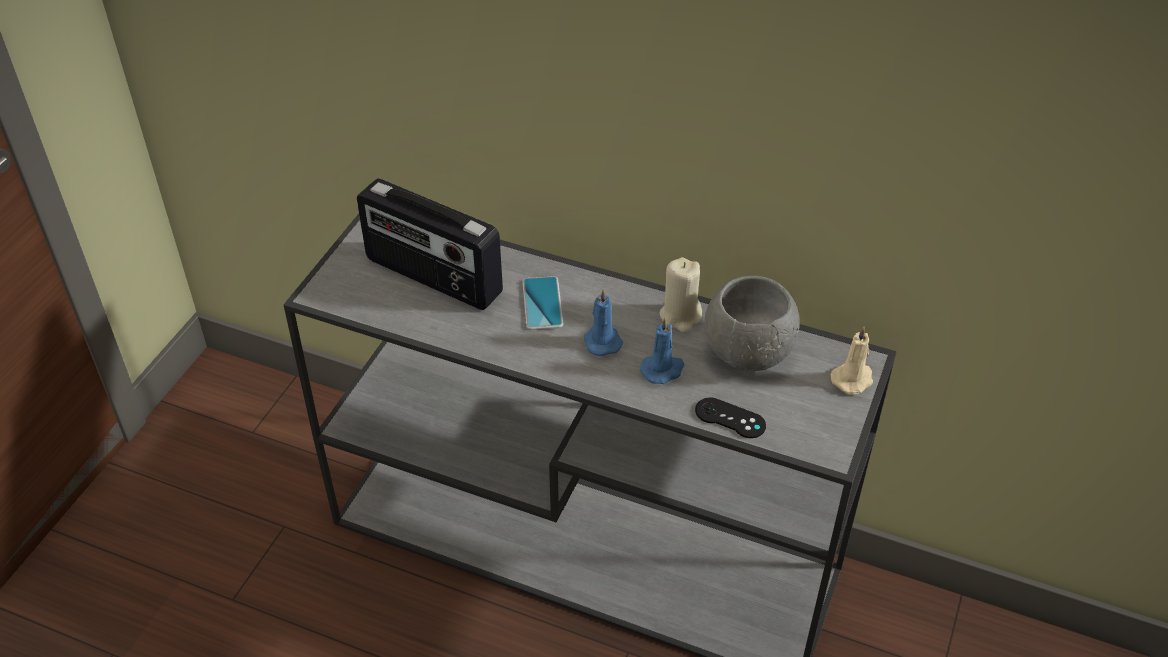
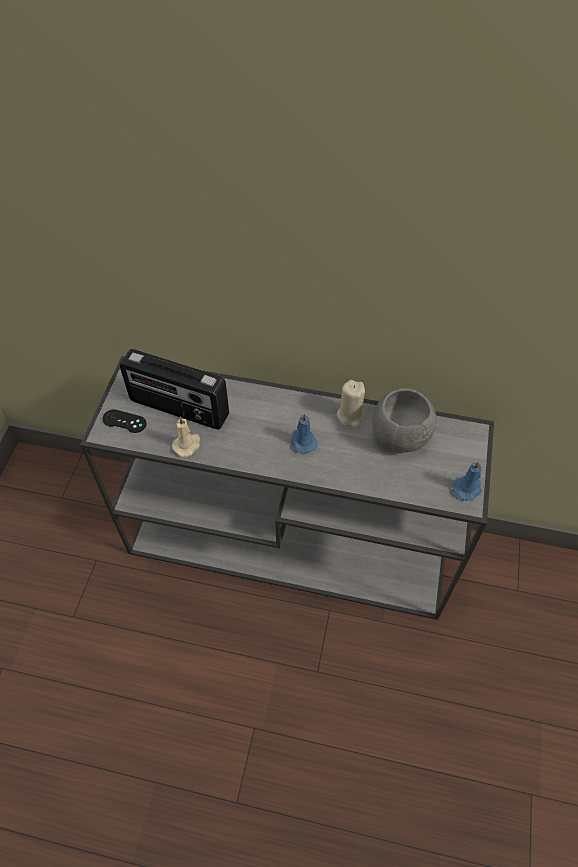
camera: 10 degrees left, 10 degrees up
phone [522,276,563,330] -> none
blue candle [640,317,684,384] -> blue candle moved to [452,461,482,501]
black game controller [695,398,766,438] -> black game controller moved to [102,409,147,433]
beige candle [831,327,873,394] -> beige candle moved to [172,416,200,457]

